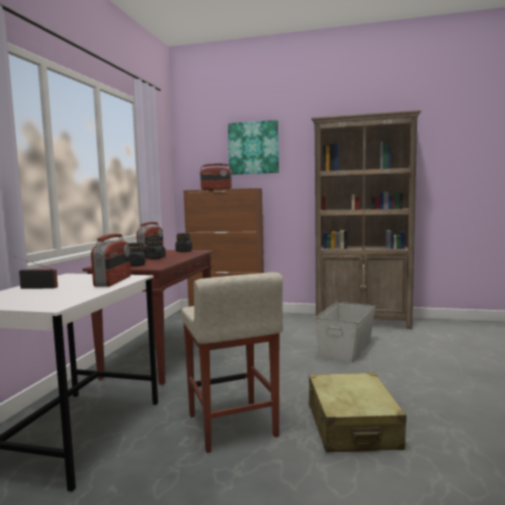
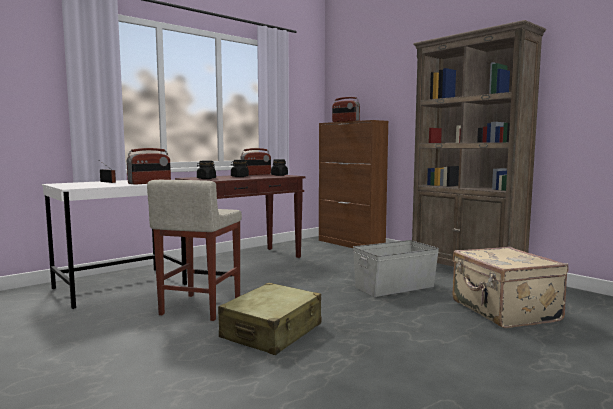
camera: 35 degrees right, 0 degrees up
picture [228,120,279,175] -> none
none -> beige suitcase [452,247,568,328]

